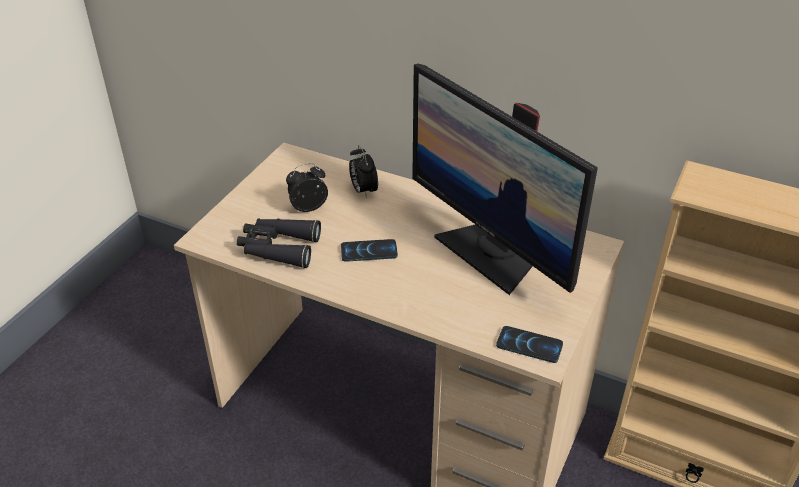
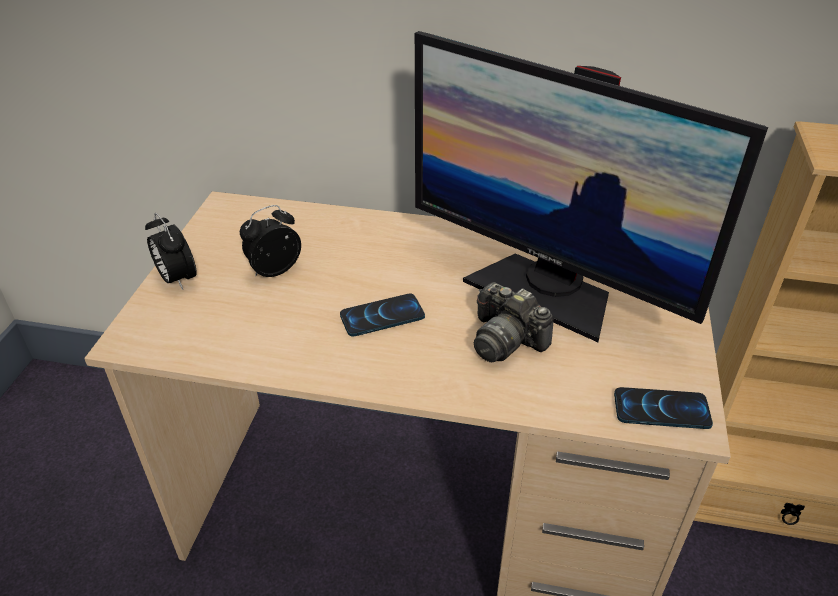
camera: 15 degrees left, 0 degrees up
black binoculars [237,218,321,268] -> none
alarm clock [349,145,378,199] -> alarm clock moved to [145,213,197,290]
none -> camera [474,282,554,362]

